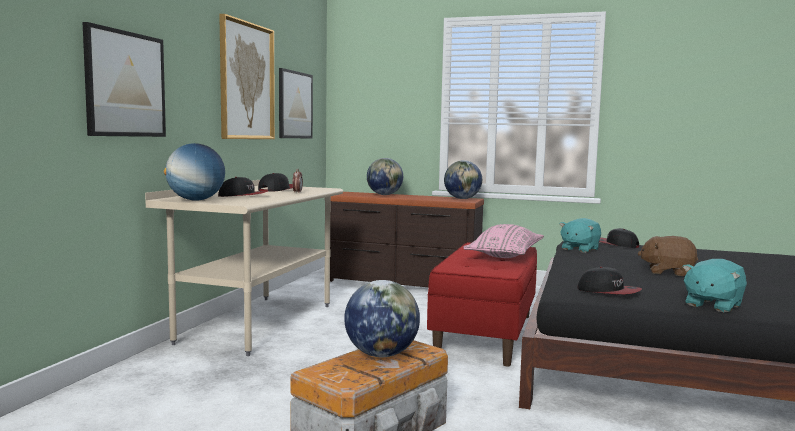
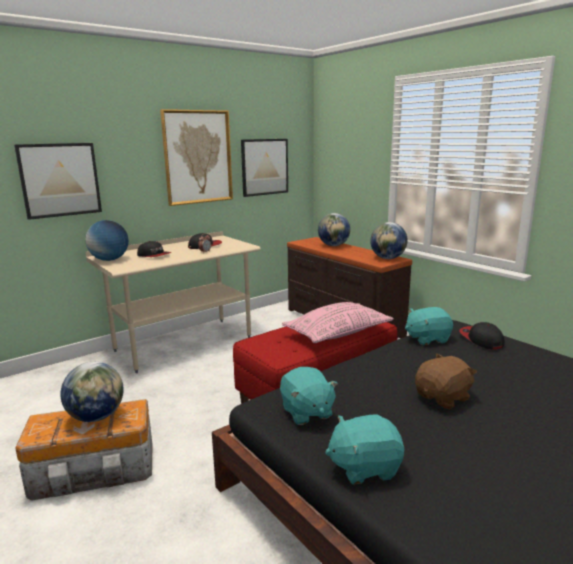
camera: 35 degrees right, 10 degrees up
cap [578,267,642,294] -> turquoise plush toy [280,367,338,425]
brown plush toy [638,236,698,276] -> brown plush toy turned 90 degrees clockwise [415,354,477,409]

